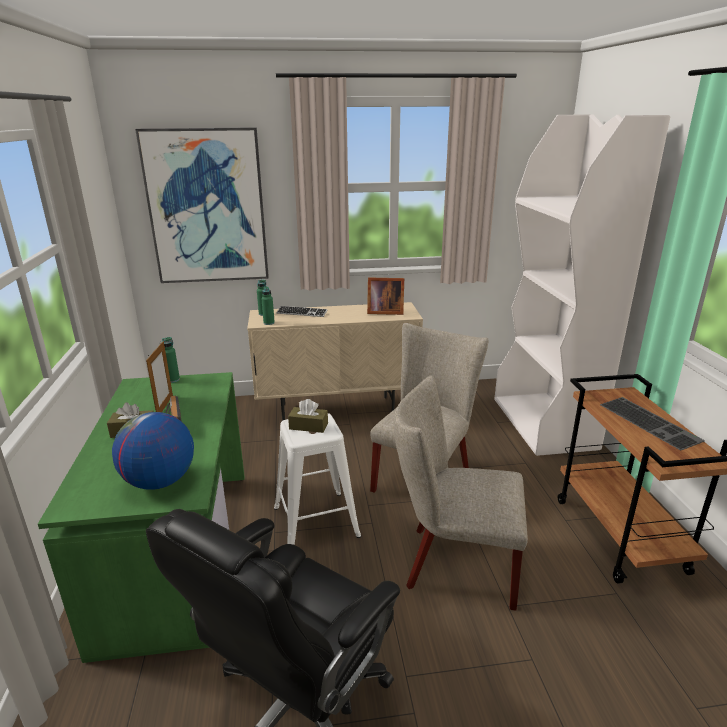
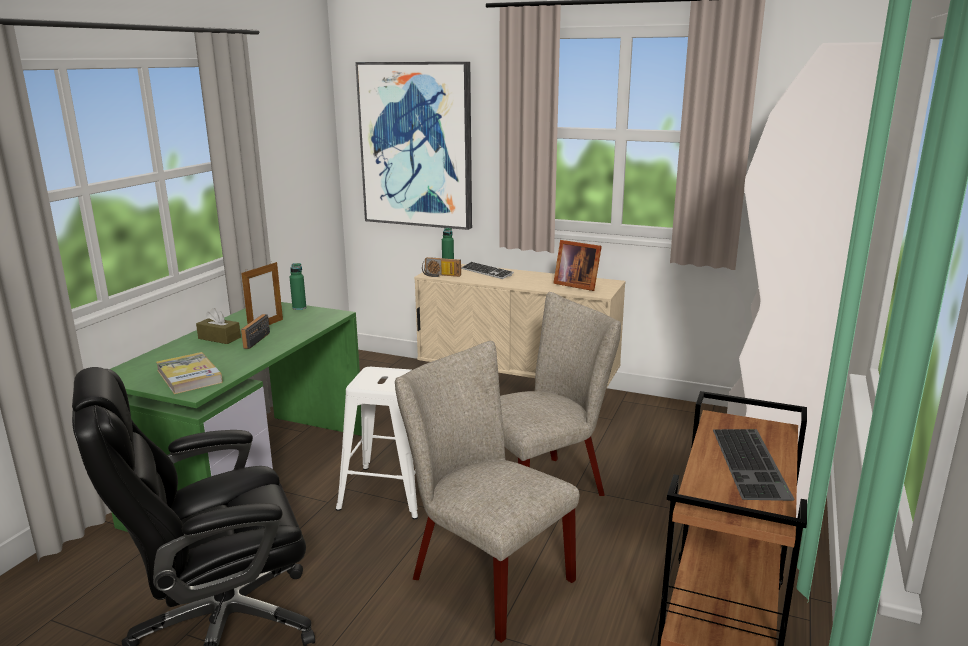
camera: 30 degrees right, 5 degrees down
globe [112,412,194,490] -> book [156,352,223,394]
green bottle [261,286,275,325] -> radio [422,257,461,277]
brown tissue box [288,399,328,433] -> none

